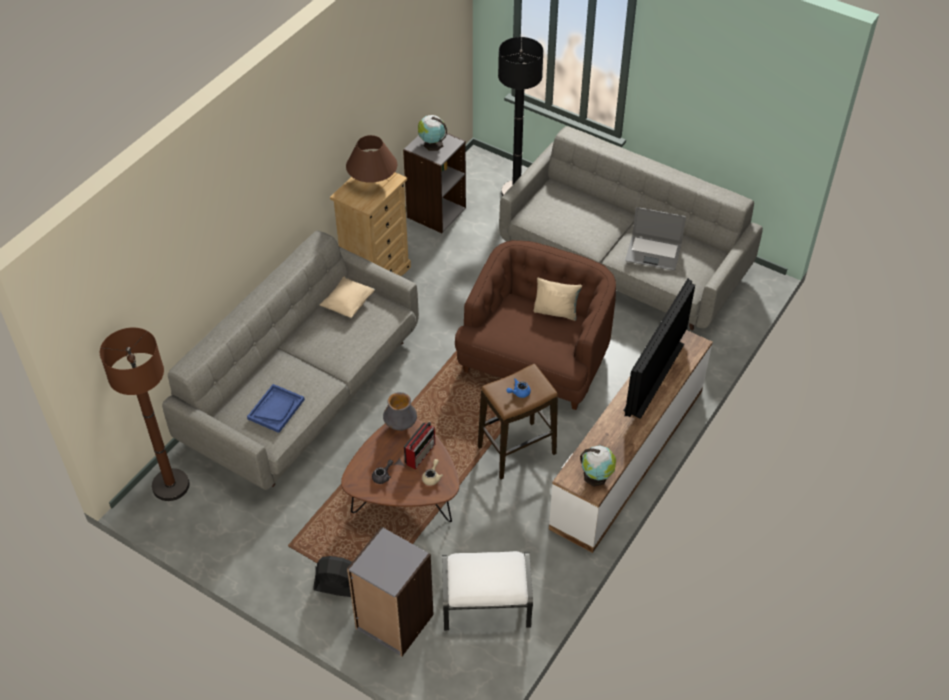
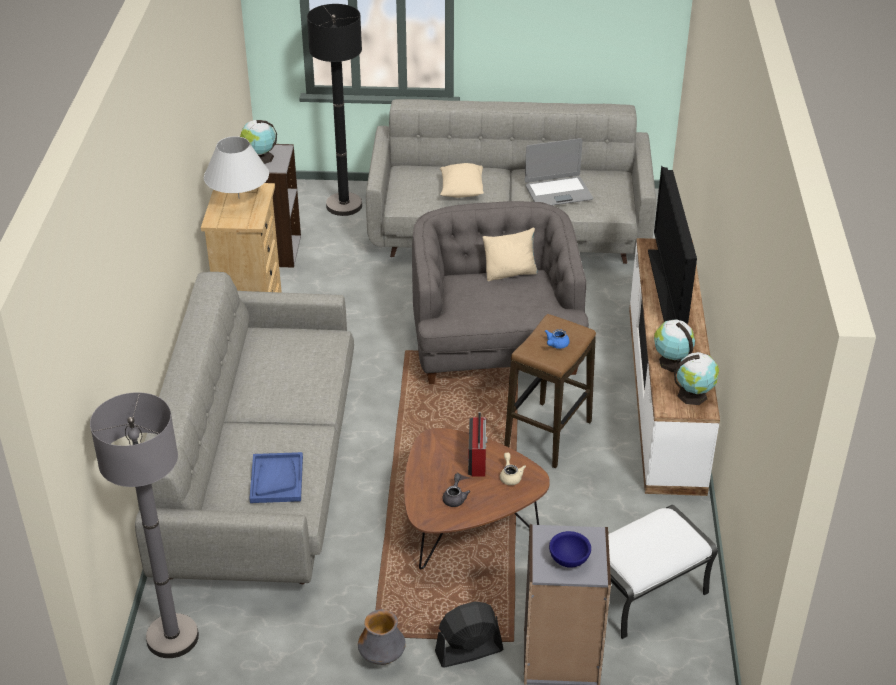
camera: 30 degrees left, 10 degrees down
brown floor lamp [100,328,190,501] -> grey floor lamp [90,392,199,658]
beige pillow [319,277,375,318] -> beige pillow moved to [440,163,484,198]
brown table lamp [346,135,397,183] -> white table lamp [204,136,269,199]
vase [383,392,417,431] -> vase moved to [358,609,406,665]
brown armchair [455,240,616,410] -> grey armchair [412,201,589,385]
none -> blue bowl [549,531,591,568]
none -> globe [654,319,695,372]

